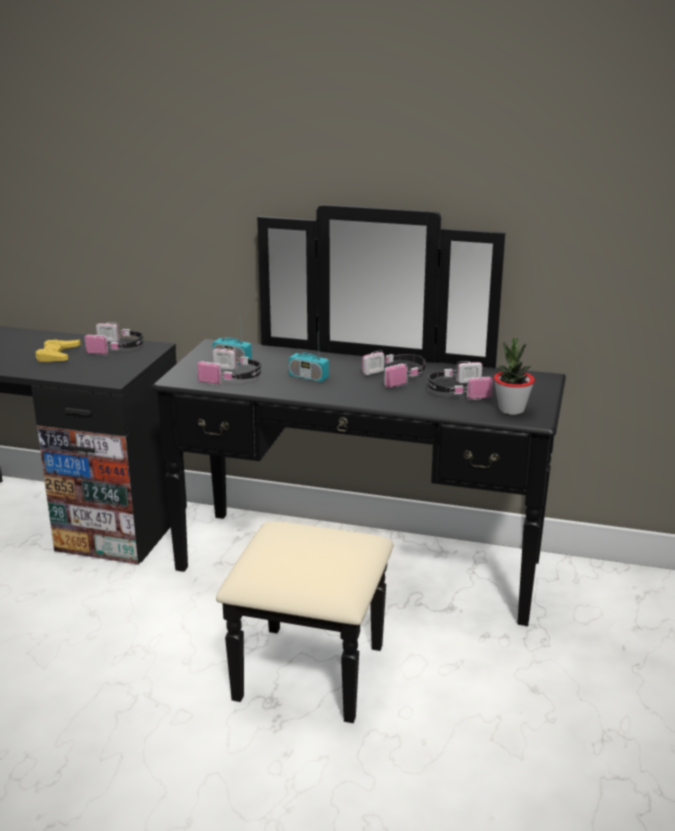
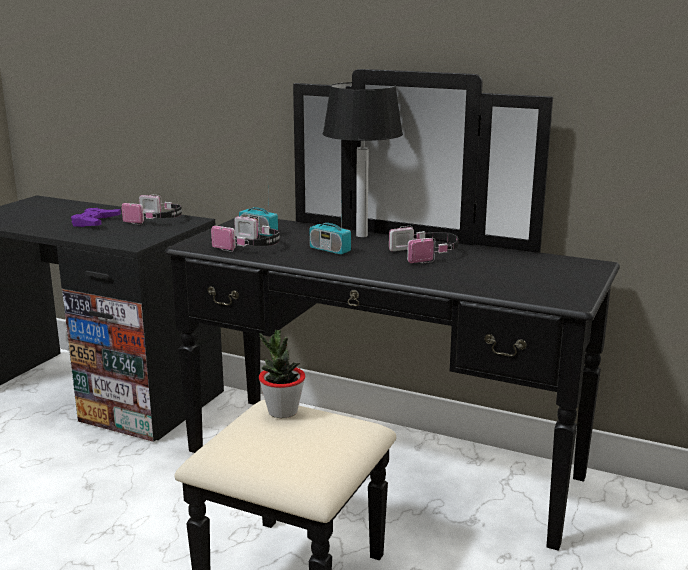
camera: 10 degrees right, 5 degrees down
yellow game controller [35,340,81,362] -> purple game controller [71,208,121,227]
headphones [428,361,493,400] -> none
potted plant [494,338,535,415] -> potted plant moved to [259,330,305,418]
none -> table lamp [323,82,403,237]

